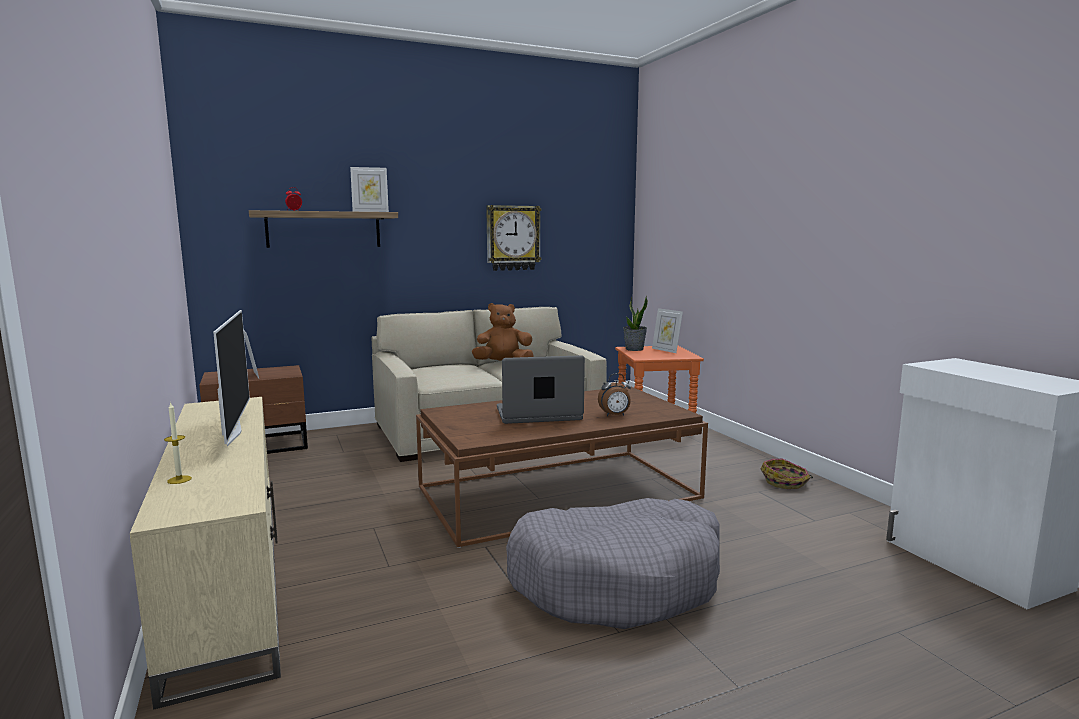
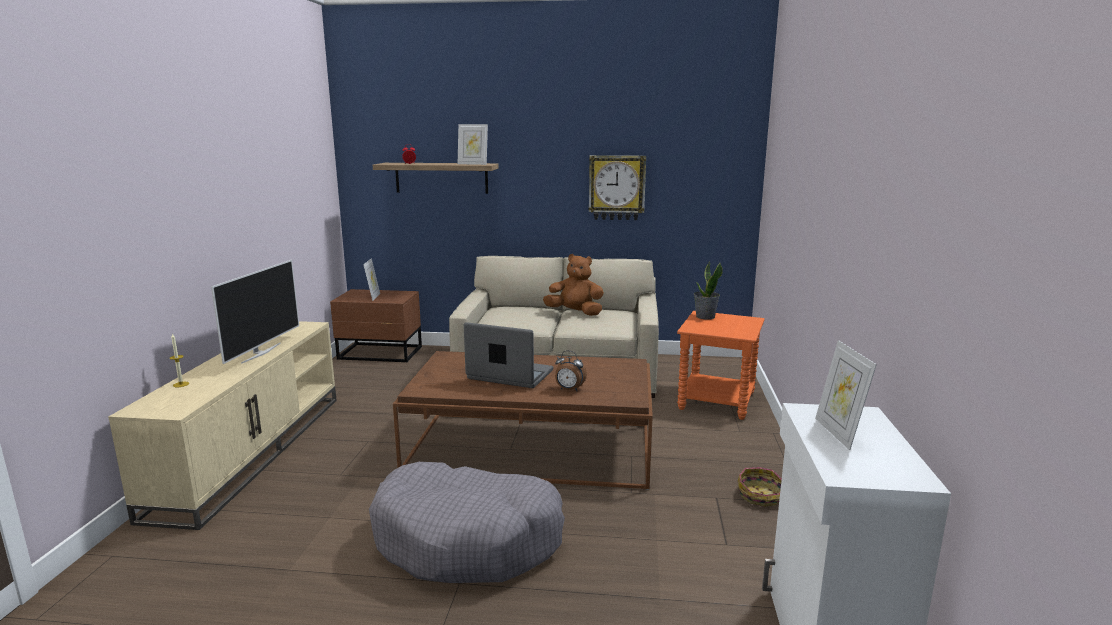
camera: 30 degrees right, 5 degrees up
picture frame [652,308,683,353] -> picture frame moved to [815,340,877,450]

